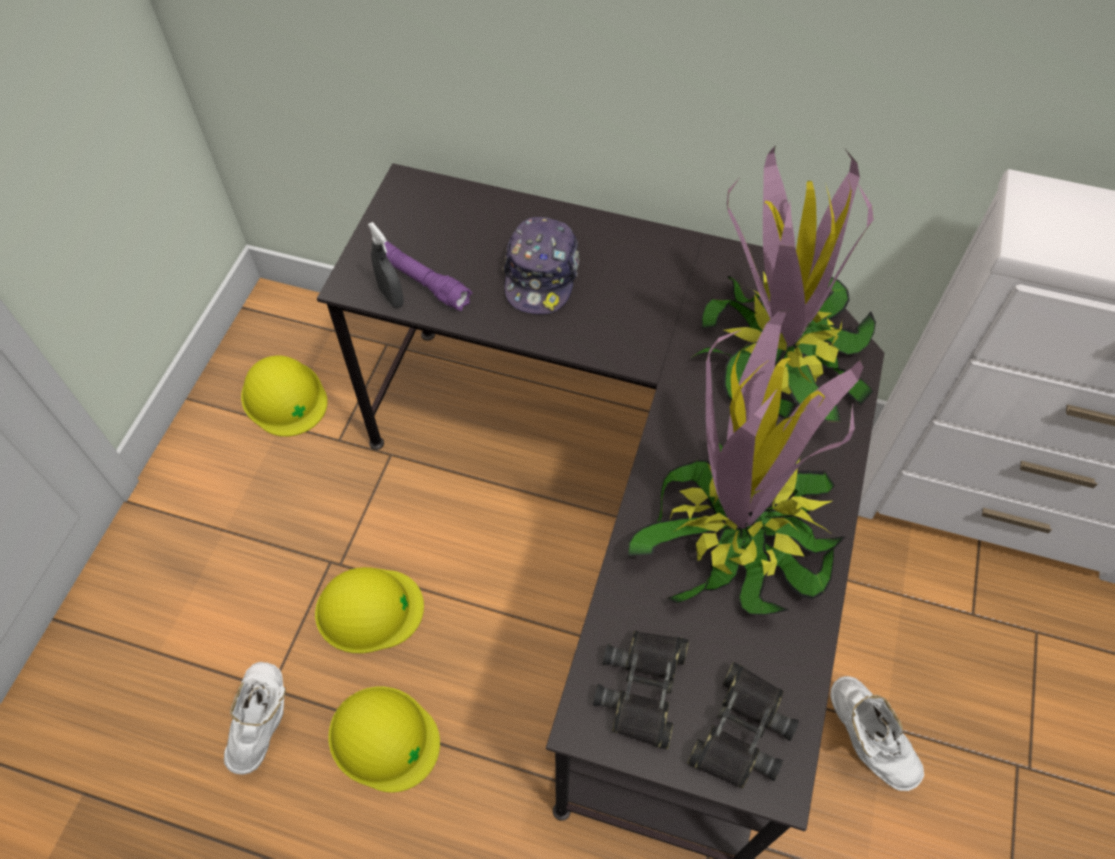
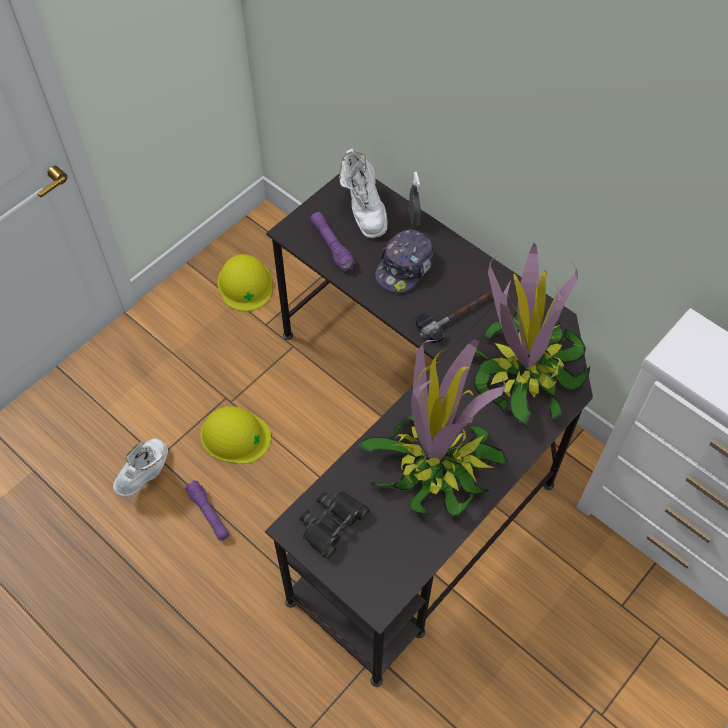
camera: 25 degrees right, 0 degrees up
yellow hard hat [328,686,440,793] -> purple flashlight [185,480,230,541]
grey spray bottle [368,222,404,308] -> grey spray bottle moved to [409,172,421,227]
black binoculars [687,662,799,788] -> none
white boot [830,676,924,791] -> white boot moved to [339,148,388,238]
none -> hammer [415,291,493,344]

